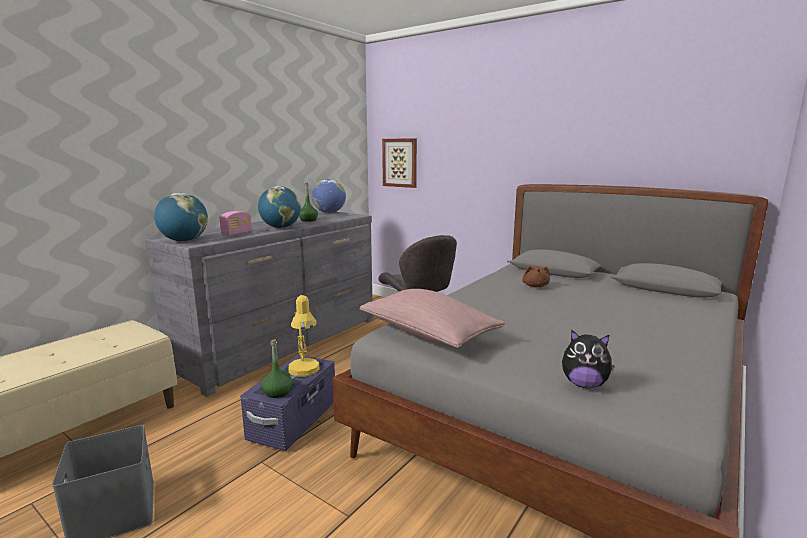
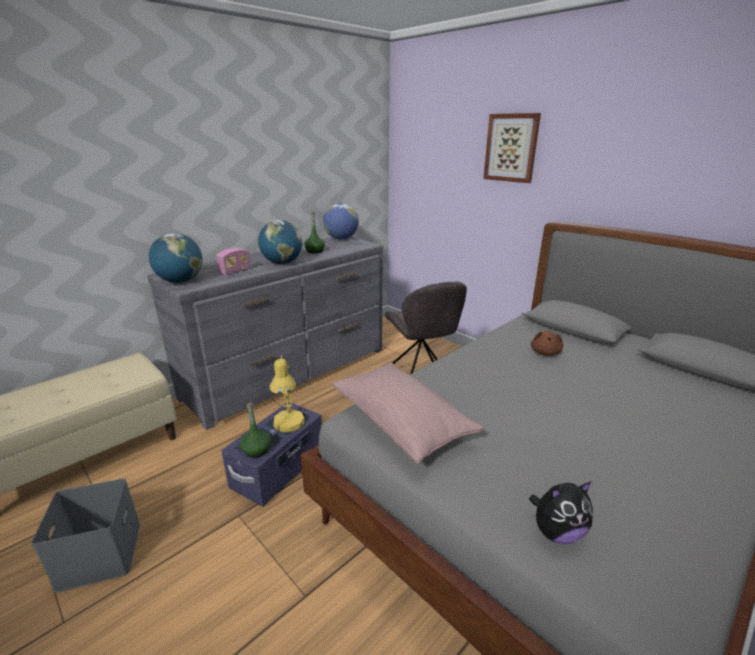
camera: 10 degrees right, 10 degrees up
picture [382,138,417,188] -> picture moved to [483,113,541,183]
plush toy [562,330,615,388] -> plush toy turned 45 degrees counterclockwise [529,481,593,544]

